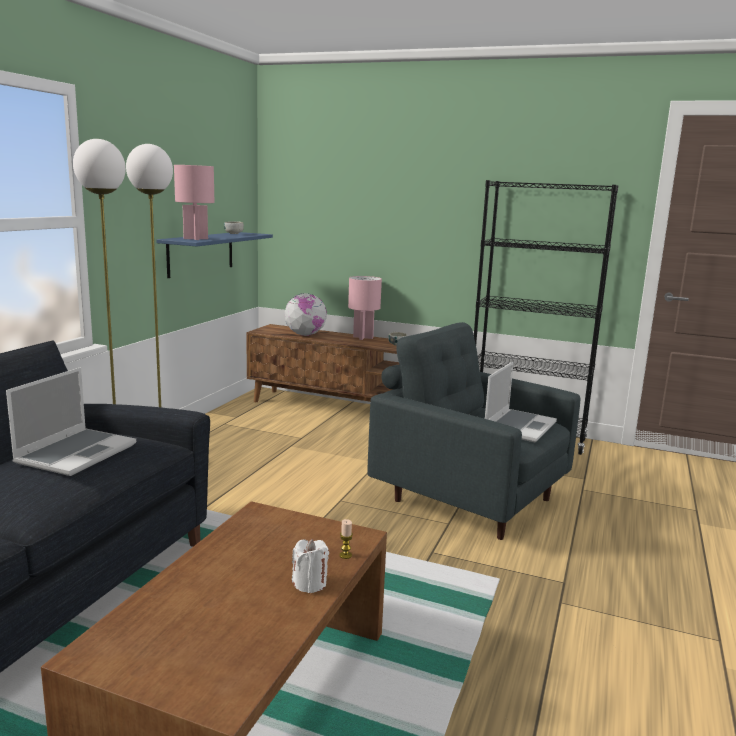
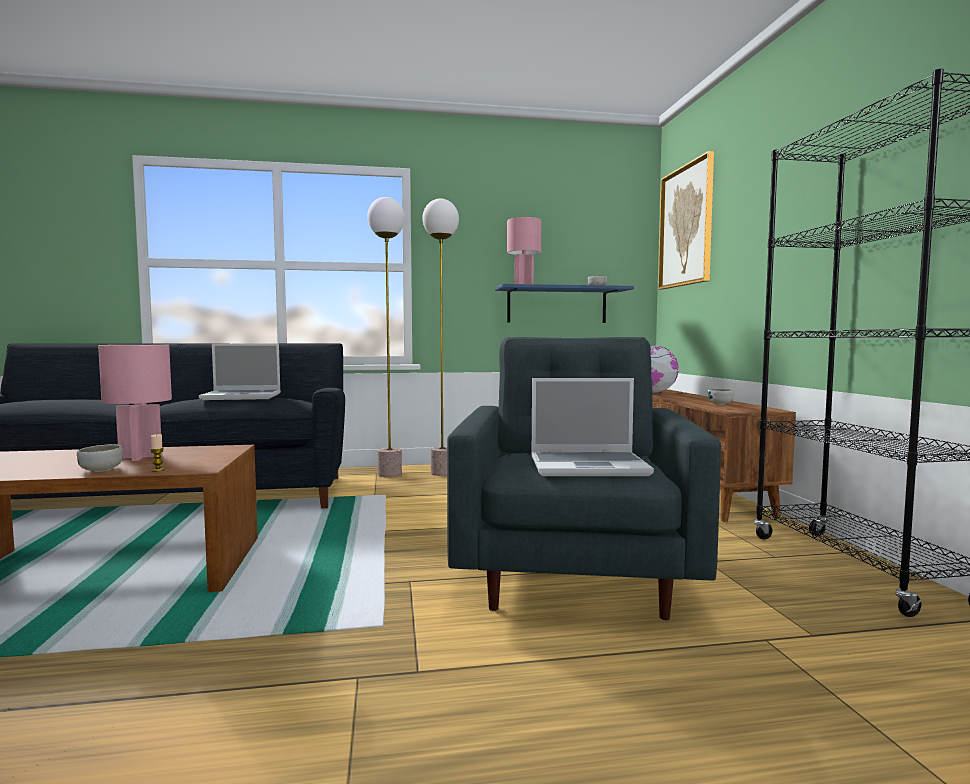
camera: 60 degrees right, 10 degrees down
white candle [292,539,329,593] -> bowl [77,444,123,472]
pink table lamp [348,276,382,340] -> pink table lamp moved to [98,345,172,461]
none -> picture [658,151,714,290]

